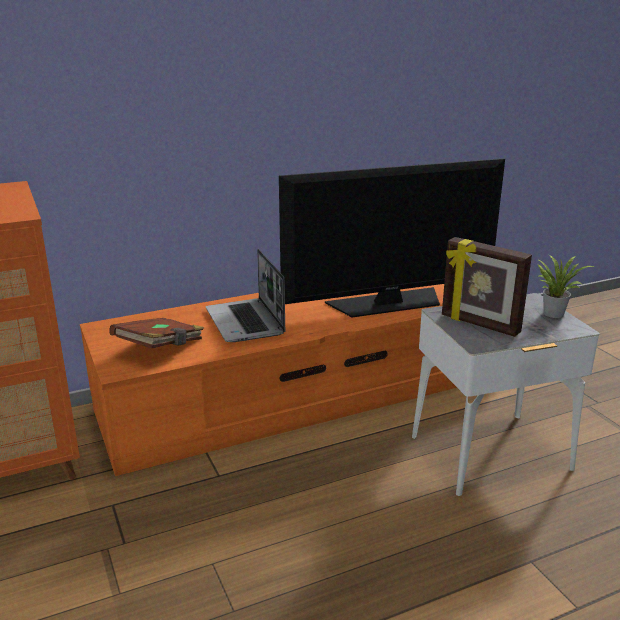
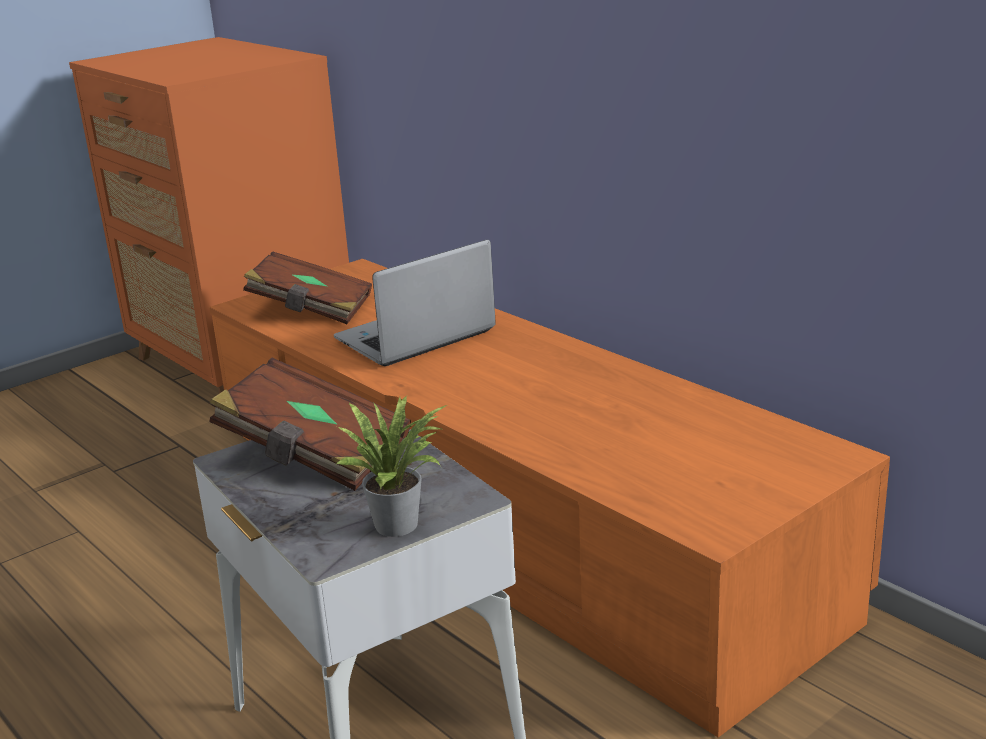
camera: 75 degrees right, 0 degrees up
television [279,158,505,317] -> none
picture frame [442,237,532,337] -> brown book [209,358,411,491]

